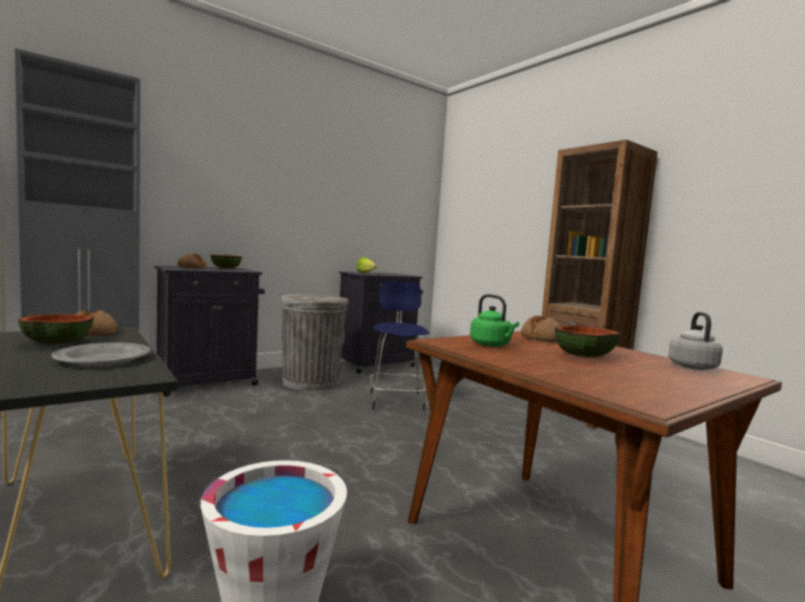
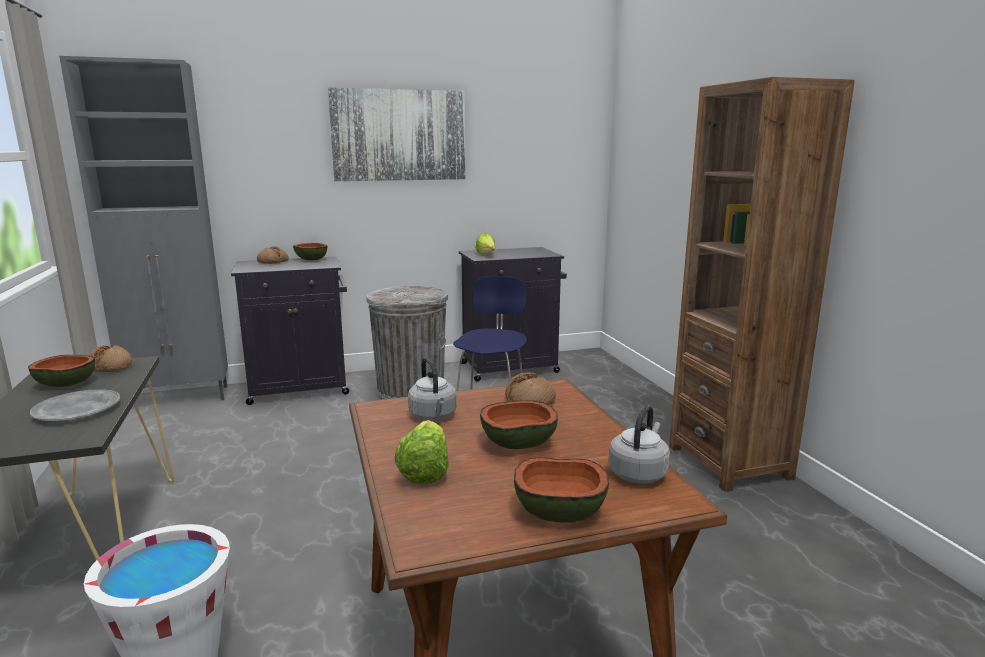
camera: 20 degrees right, 10 degrees up
green kettle [470,294,519,347] -> grey kettle [408,357,457,420]
none -> picture [328,88,466,181]
none -> lettuce [394,420,449,484]
none -> bowl [514,457,609,522]

